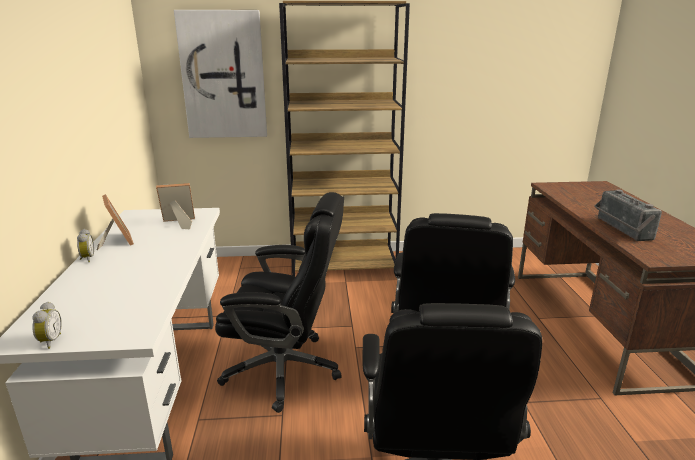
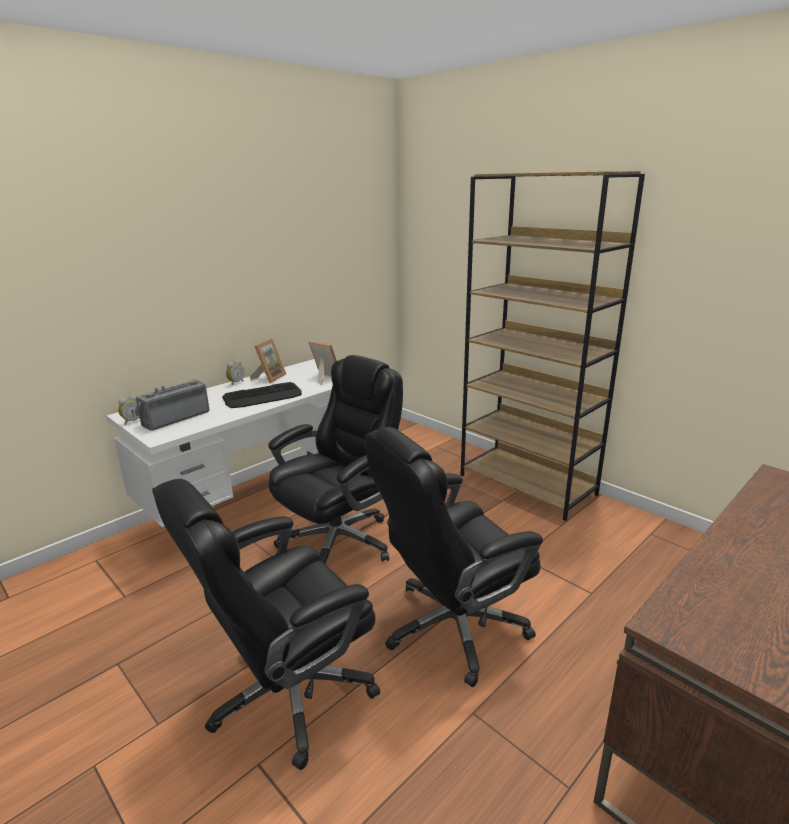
camera: 50 degrees right, 0 degrees up
picture [174,10,267,138] -> none
black office chair [215,192,344,413] -> black office chair turned 105 degrees counterclockwise [268,355,403,564]
radio [595,189,662,241] -> radio moved to [135,380,209,430]
none -> keyboard [222,382,302,408]

